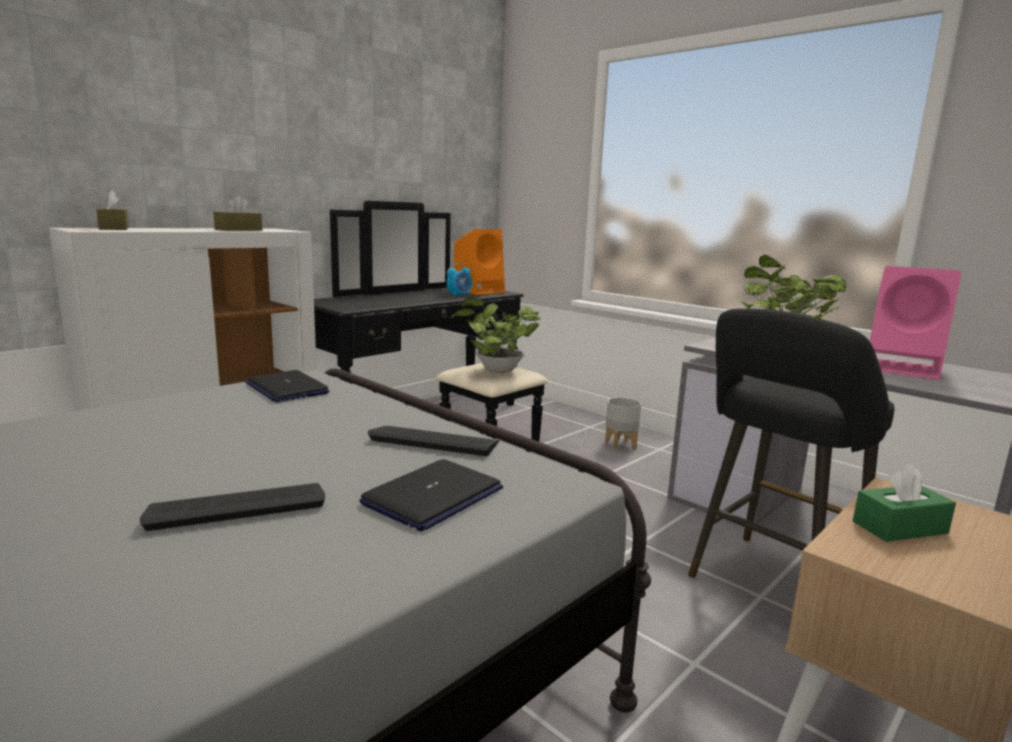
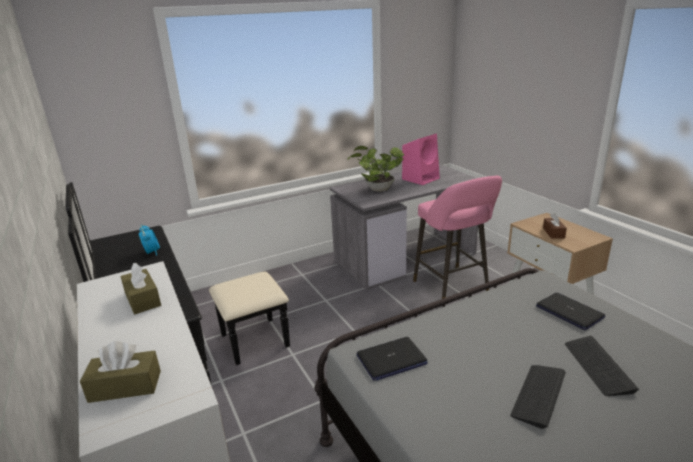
camera: 70 degrees left, 10 degrees up
keyboard [368,426,499,456] -> keyboard moved to [510,365,566,429]
potted plant [451,297,541,373] -> none
orange speaker [454,229,505,295] -> none
grey planter [605,397,641,450] -> none
black stool [688,308,895,578] -> pink stool [413,176,502,306]
green tissue box [853,464,956,542] -> brown tissue box [543,213,567,239]

